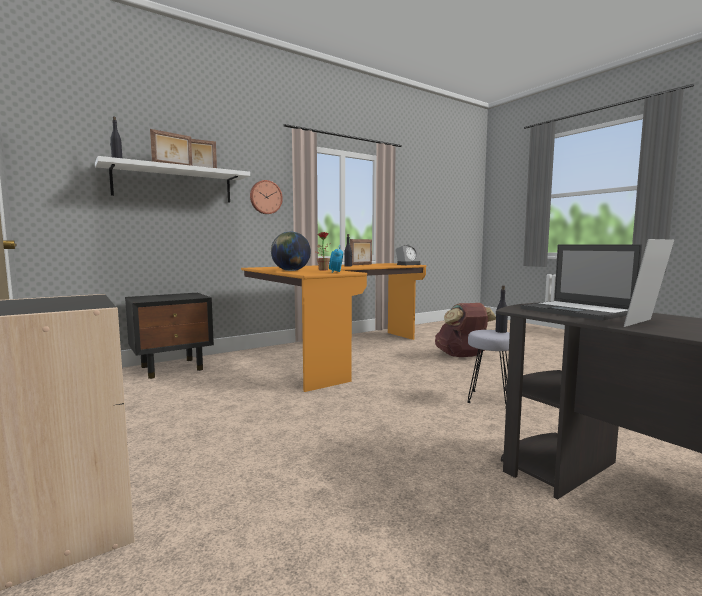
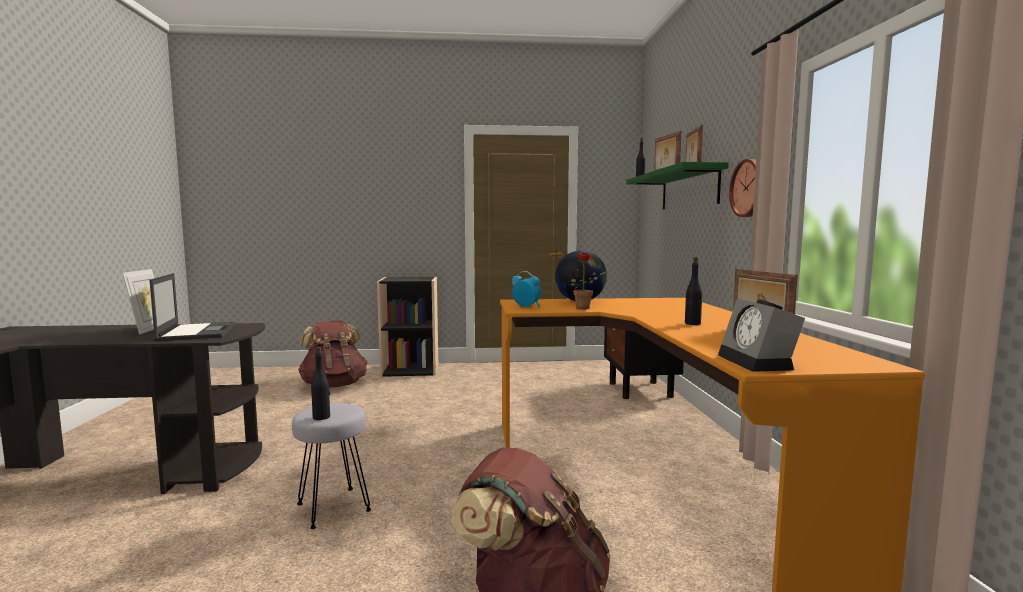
camera: 120 degrees right, 0 degrees up
white shelf [95,156,250,203] -> green shelf [626,162,729,210]
laptop [520,244,642,321] -> laptop turned 75 degrees clockwise [149,273,235,341]
none -> brown backpack [298,321,368,388]

